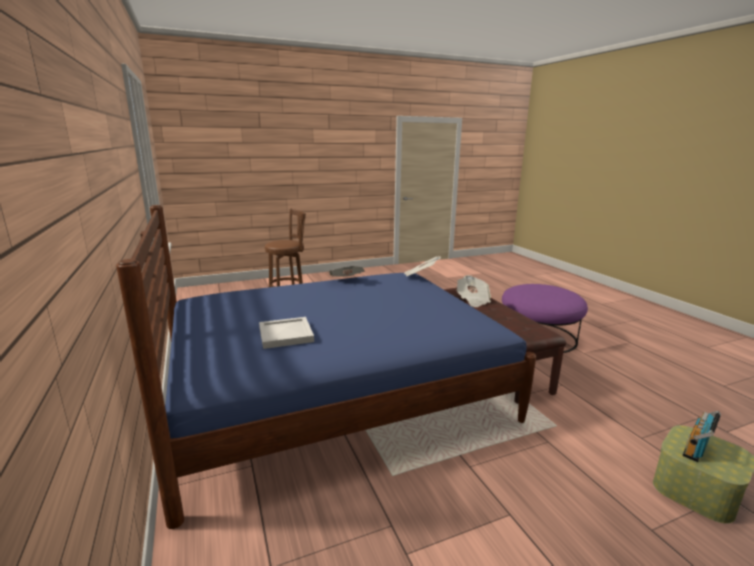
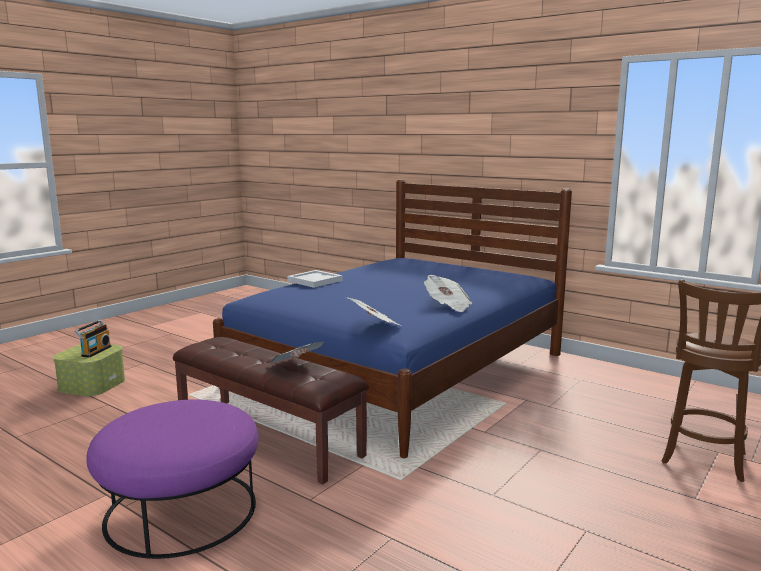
camera: 150 degrees right, 5 degrees down
white tray [259,317,314,349] -> white tray moved to [287,270,342,288]

